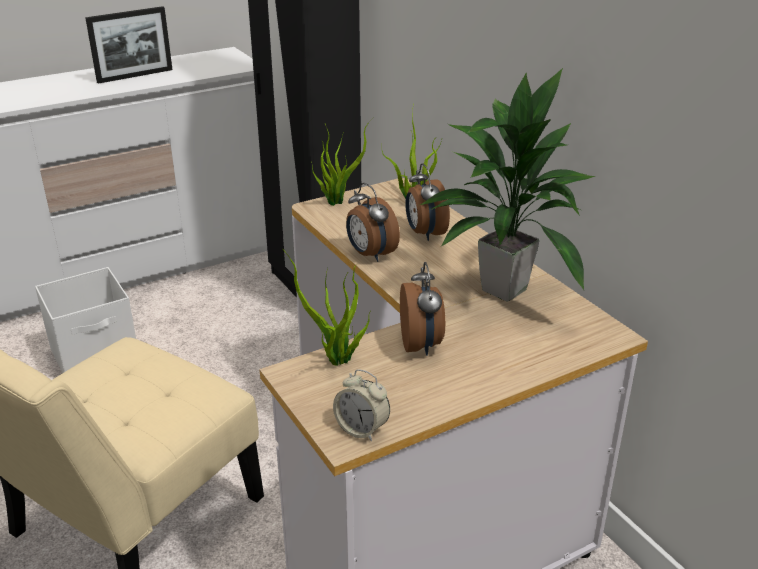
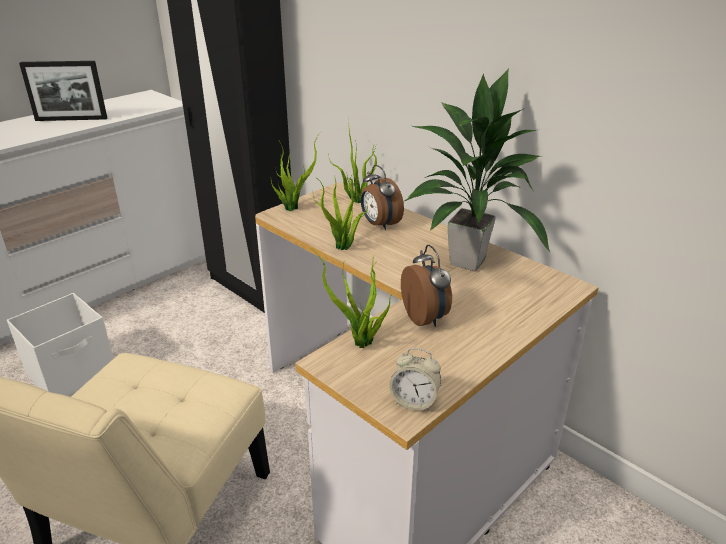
camera: 15 degrees left, 0 degrees up
picture frame [85,6,173,84] -> picture frame turned 45 degrees clockwise [19,61,107,121]
alarm clock [346,183,400,262] -> potted plant [313,174,368,250]

